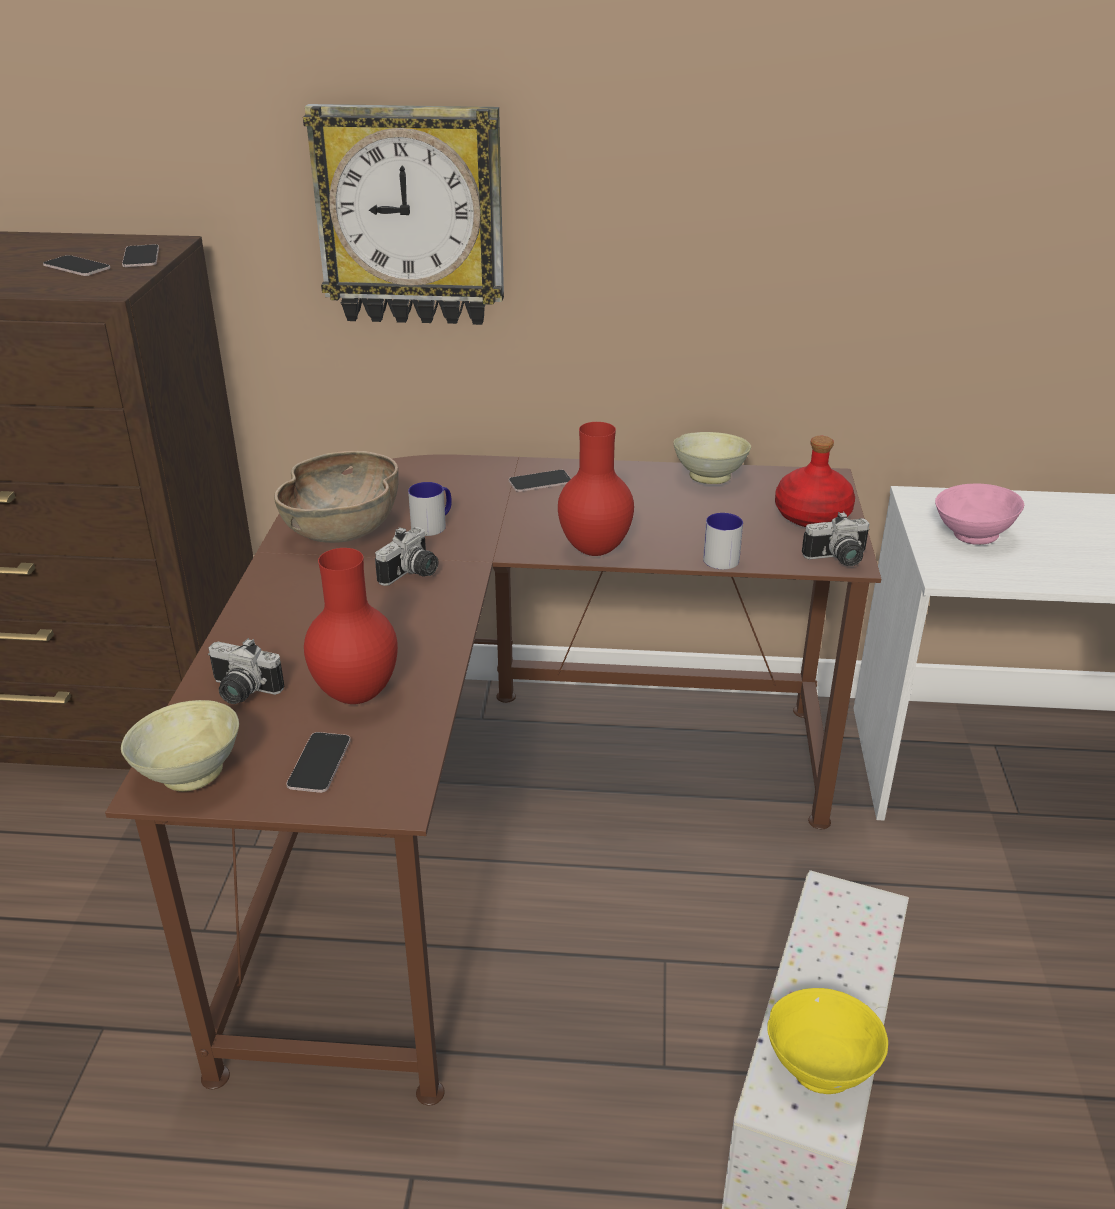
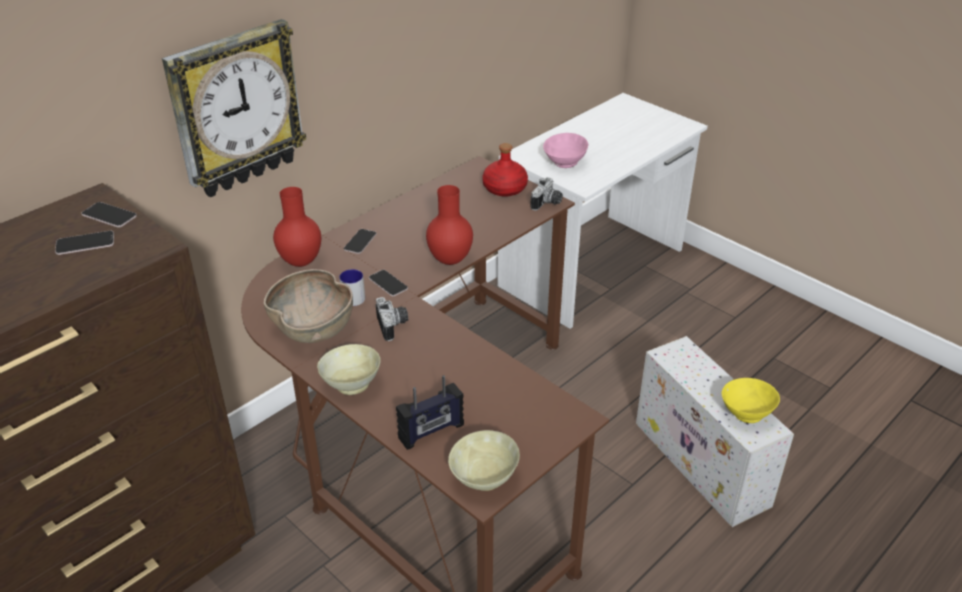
camera: 50 degrees left, 5 degrees up
camera [208,638,284,704] -> radio [396,375,464,450]
phone [286,732,351,793] -> phone moved to [369,270,408,296]
red vase [304,548,398,704] -> red vase moved to [273,187,321,267]
beige bowl [673,432,751,484] -> beige bowl moved to [317,344,381,395]
mug [703,513,743,570] -> none

